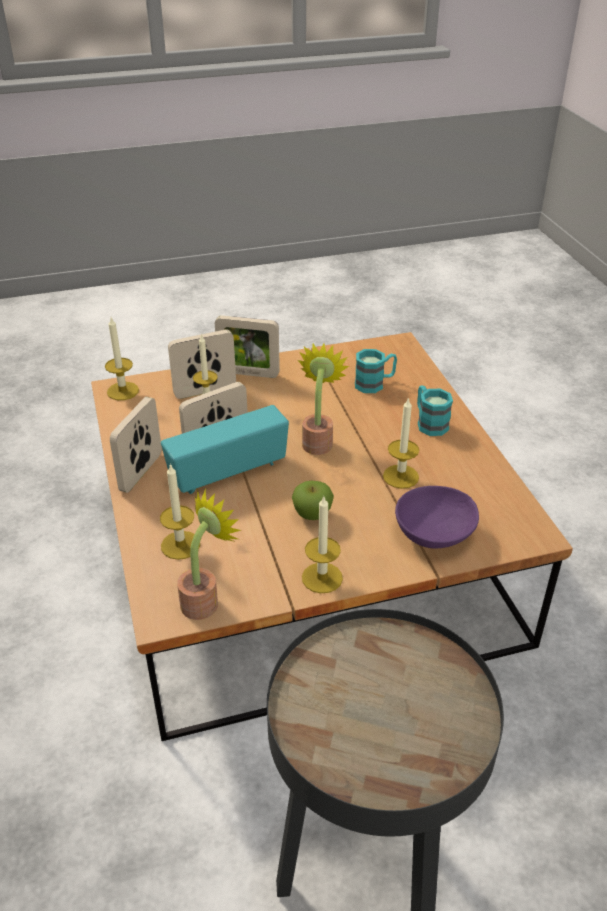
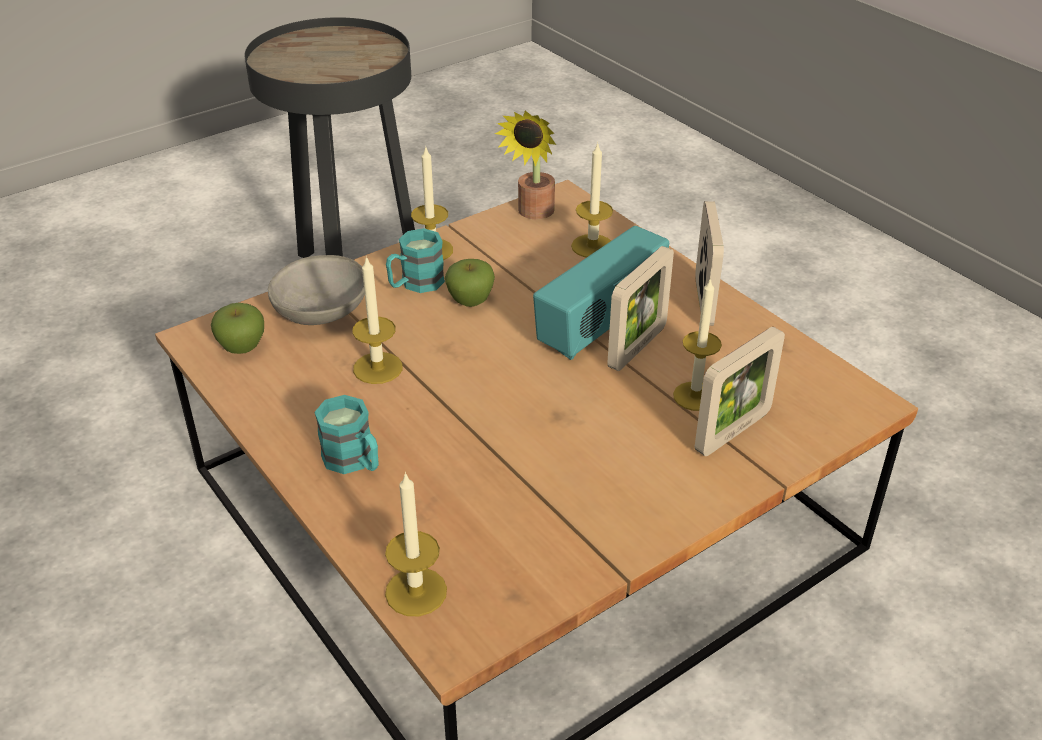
camera: 160 degrees right, 0 degrees up
candle [105,318,139,400] -> candle moved to [385,472,447,616]
picture frame [215,315,280,378] -> none
potted plant [298,343,349,455] -> none
turquoise mug [355,349,397,393] -> turquoise mug moved to [386,228,445,293]
purple bowl [395,486,479,548] -> grey bowl [268,255,365,325]
none -> apple [211,303,264,354]

